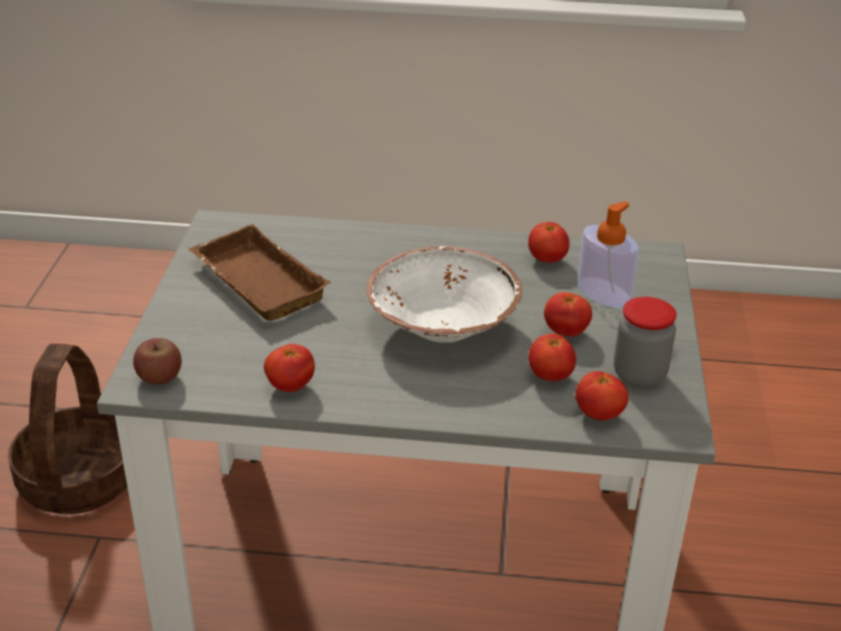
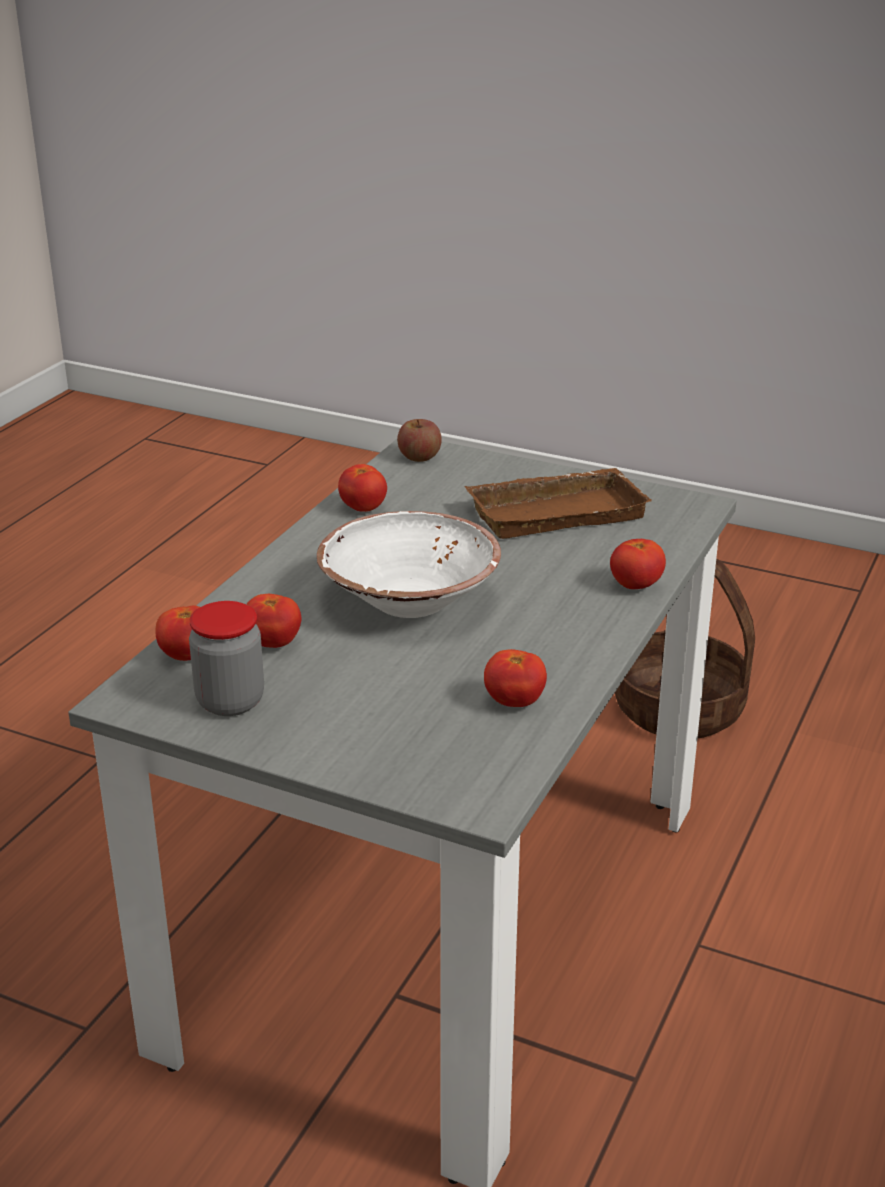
camera: 110 degrees right, 5 degrees down
tomato [544,292,592,337] -> tomato moved to [610,539,666,589]
soap dispenser [578,201,639,308] -> none

